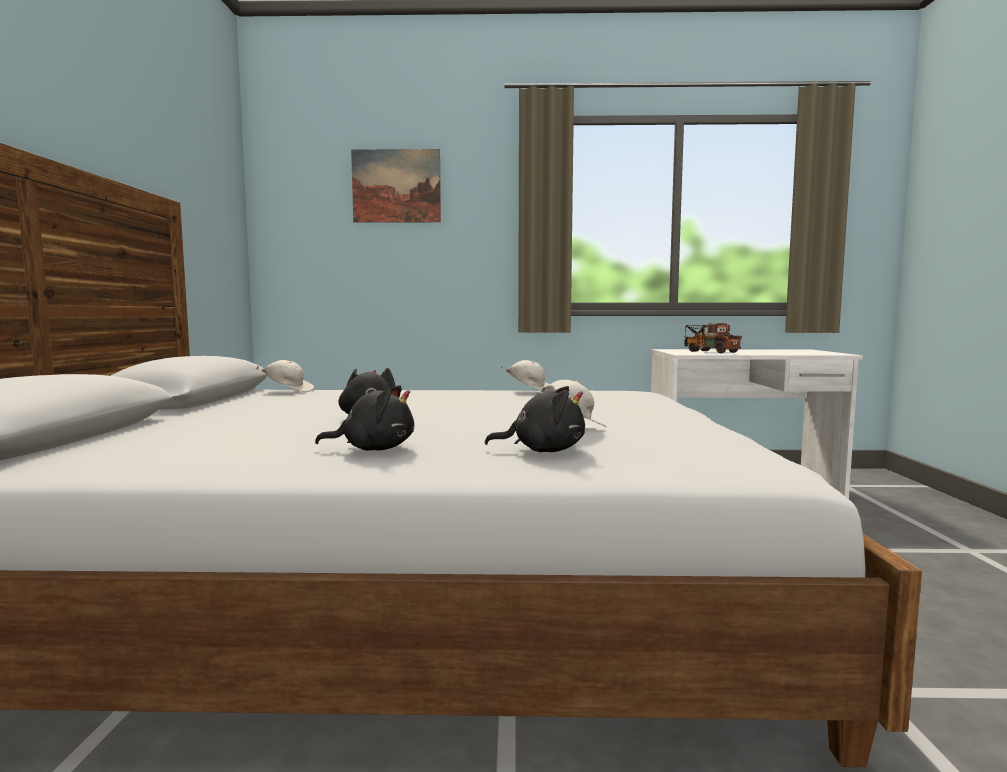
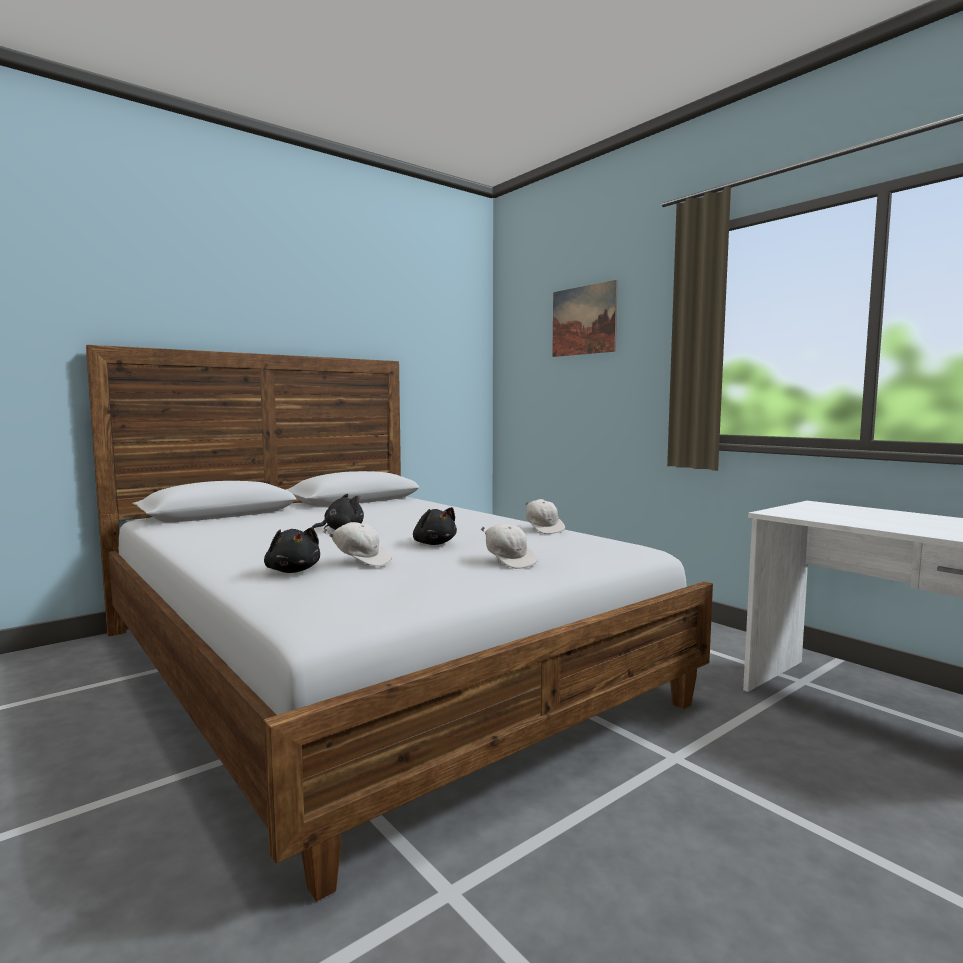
camera: 50 degrees right, 0 degrees up
white cap [255,360,314,392] -> white cap moved to [481,523,538,569]
black plush toy [315,385,414,451] -> black plush toy moved to [413,507,457,545]
toy truck [684,323,742,353] -> none

